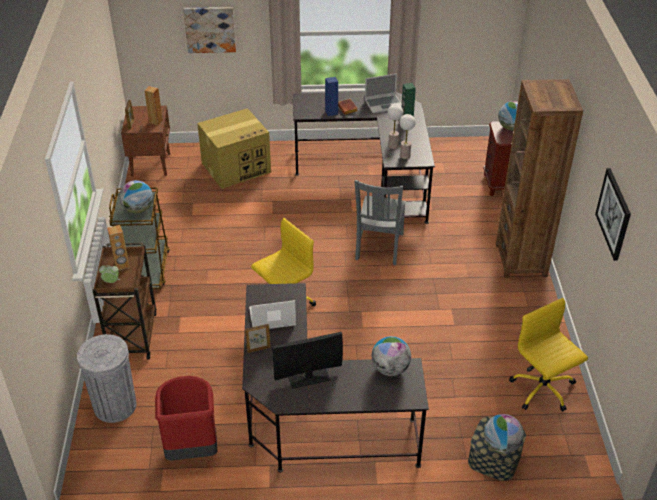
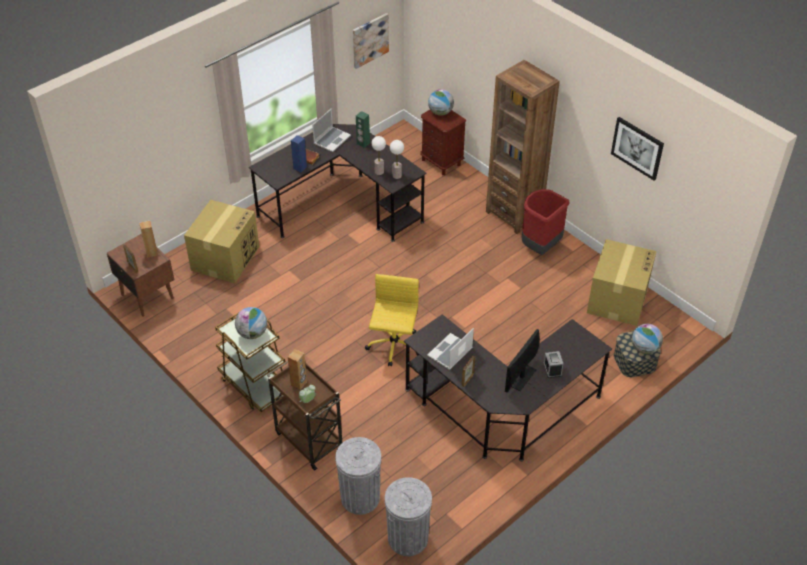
camera: 40 degrees left, 5 degrees up
red trash can [155,376,218,460] -> red trash can moved to [522,189,569,255]
picture [183,7,236,53] -> picture moved to [353,13,389,69]
grey chair [354,180,406,265] -> none
globe [372,336,411,376] -> none
yellow office chair [509,298,588,411] -> cardboard box [587,239,656,326]
none -> grey trash can [385,477,432,556]
none -> alarm clock [543,351,563,378]

